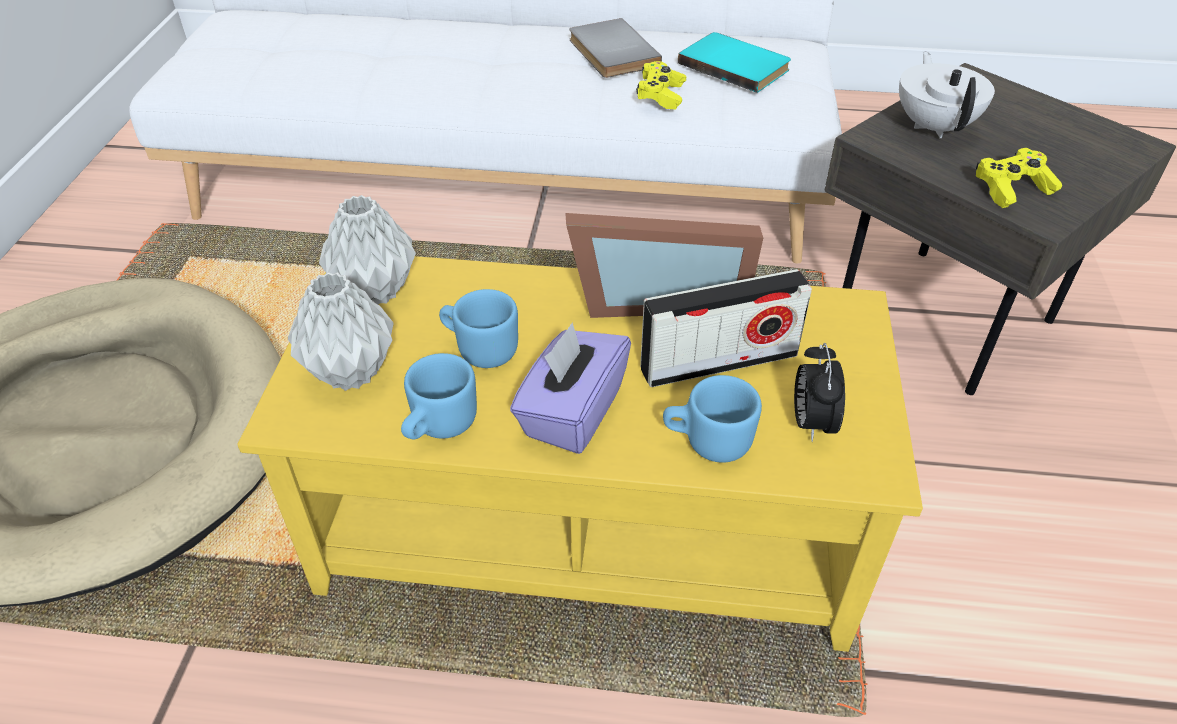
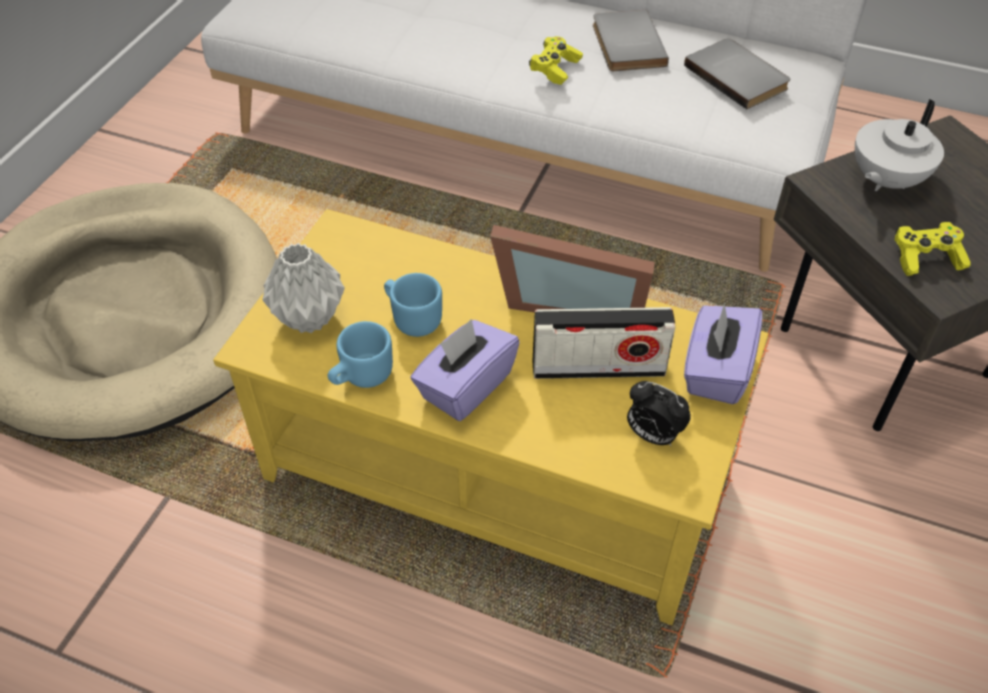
camera: 15 degrees right, 5 degrees up
grey vase [319,195,416,305] -> none
yellow game controller [636,61,686,109] -> yellow game controller moved to [529,37,583,85]
blue mug [663,375,762,463] -> none
turquoise book [678,32,791,93] -> grey book [684,38,790,109]
alarm clock [794,343,845,442] -> alarm clock turned 75 degrees counterclockwise [627,381,691,446]
white teapot [899,52,995,138] -> white teapot turned 150 degrees counterclockwise [855,99,944,191]
none -> purple tissue box [684,303,762,404]

